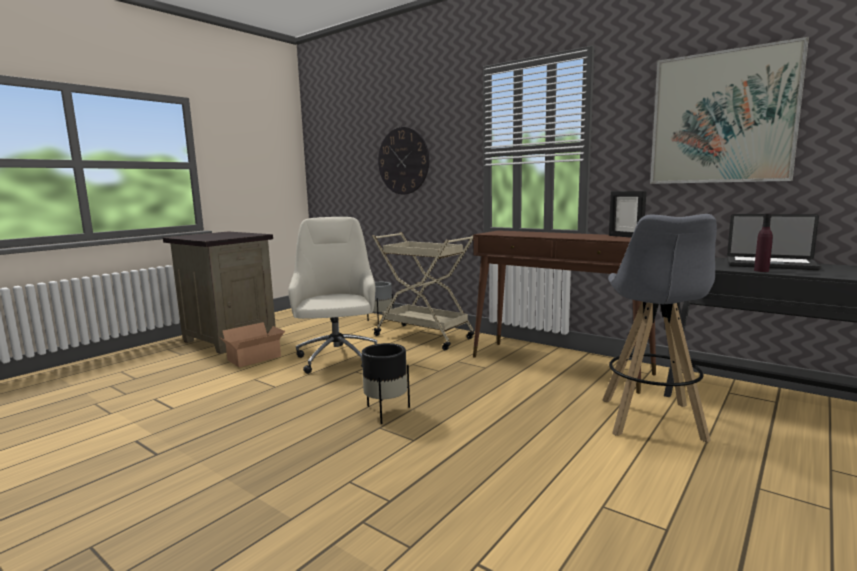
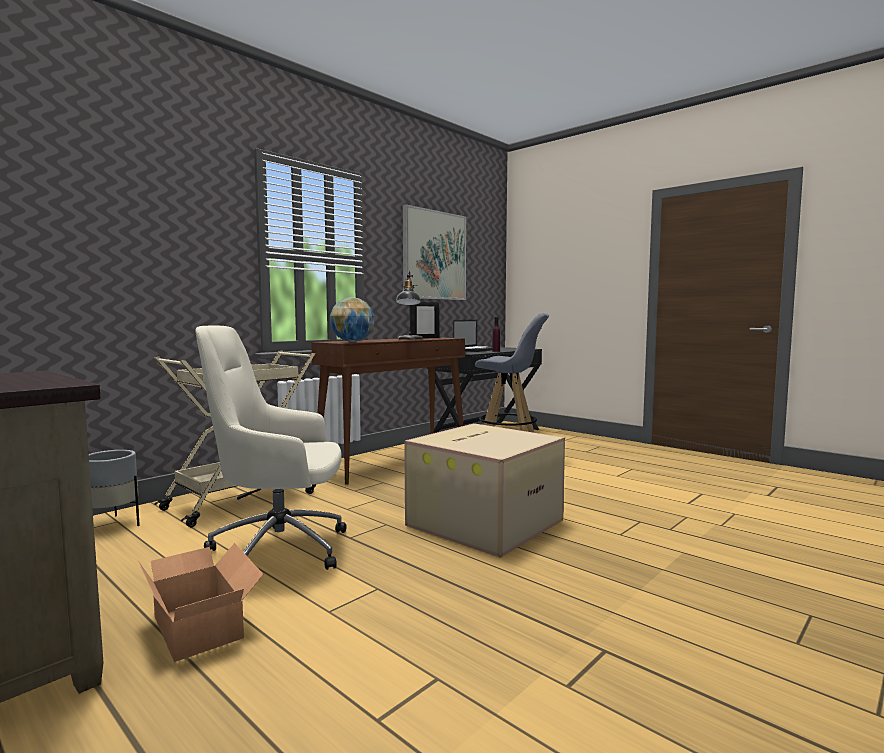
camera: 85 degrees left, 5 degrees down
black planter [362,343,410,424] -> cardboard box [404,423,565,558]
wall clock [378,127,429,194] -> none
none -> globe [330,297,374,342]
none -> grey table lamp [396,270,423,340]

